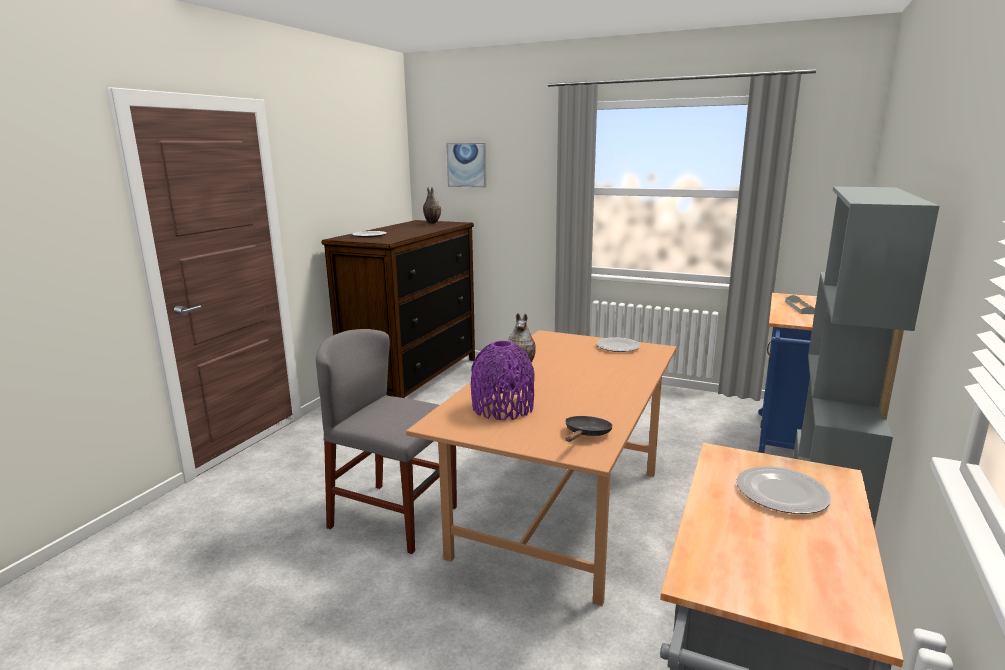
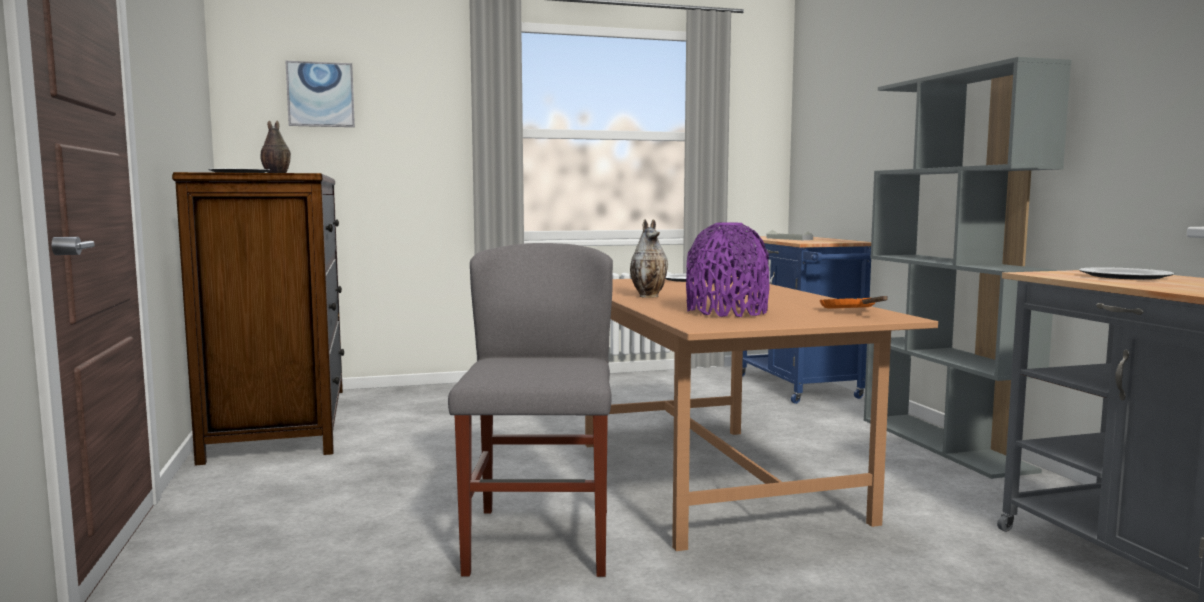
camera: 40 degrees left, 10 degrees down
grey chair [316,329,457,554] -> grey chair turned 105 degrees clockwise [448,243,613,577]
black frying pan [565,416,613,442] -> orange frying pan [820,296,888,309]

